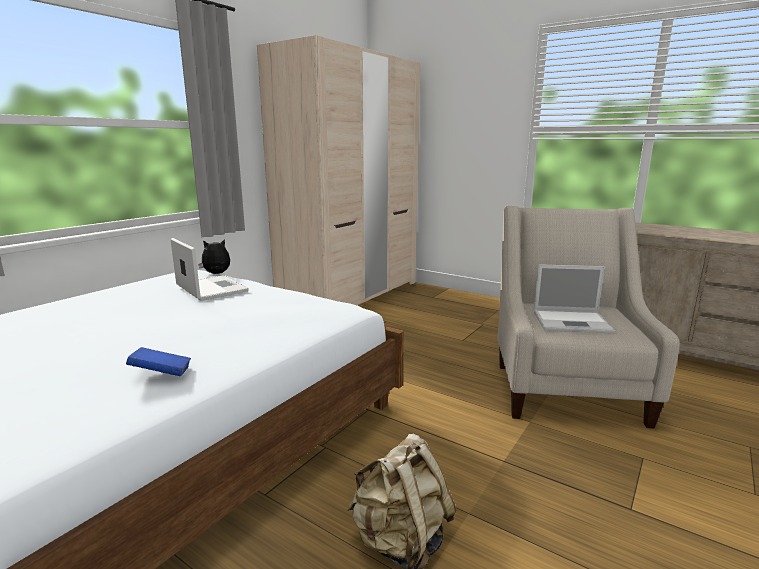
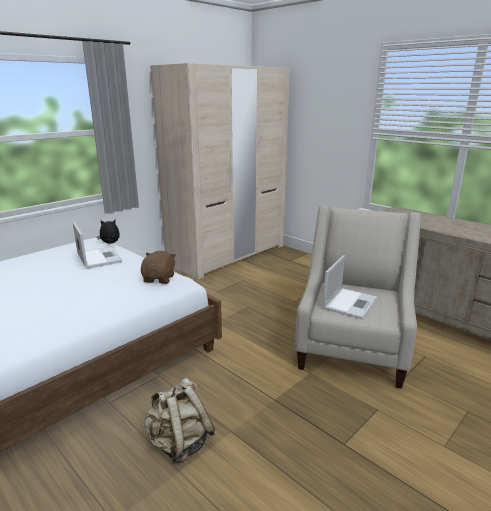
camera: 10 degrees right, 5 degrees up
blue book [126,347,191,376] -> none
laptop [534,264,615,333] -> laptop turned 75 degrees counterclockwise [323,255,377,319]
none -> brown plush toy [141,251,176,284]

